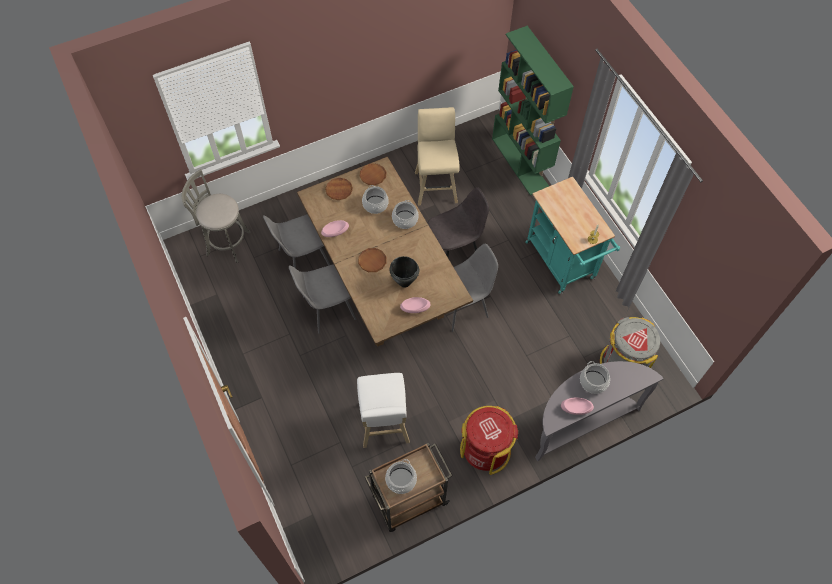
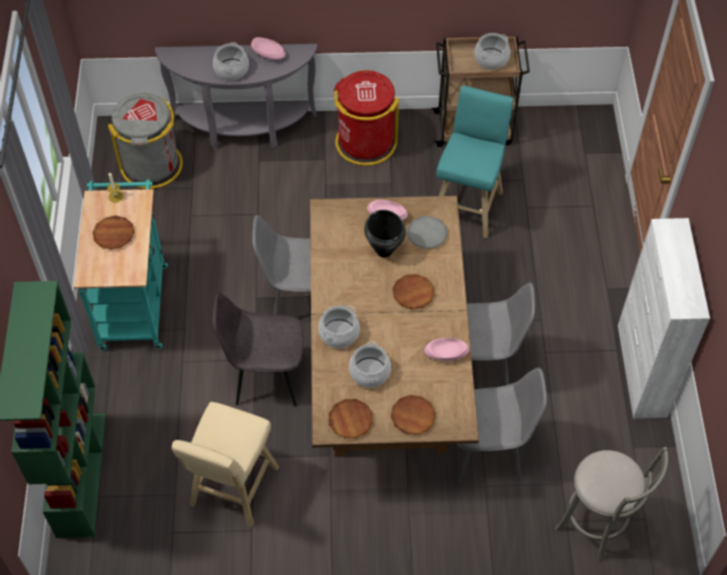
camera: 155 degrees left, 5 degrees down
white stool [357,373,410,448] -> turquoise stool [436,85,513,238]
none -> brown plate [92,215,135,250]
none -> grey plate [407,216,448,249]
none -> white cabinet [618,218,710,419]

